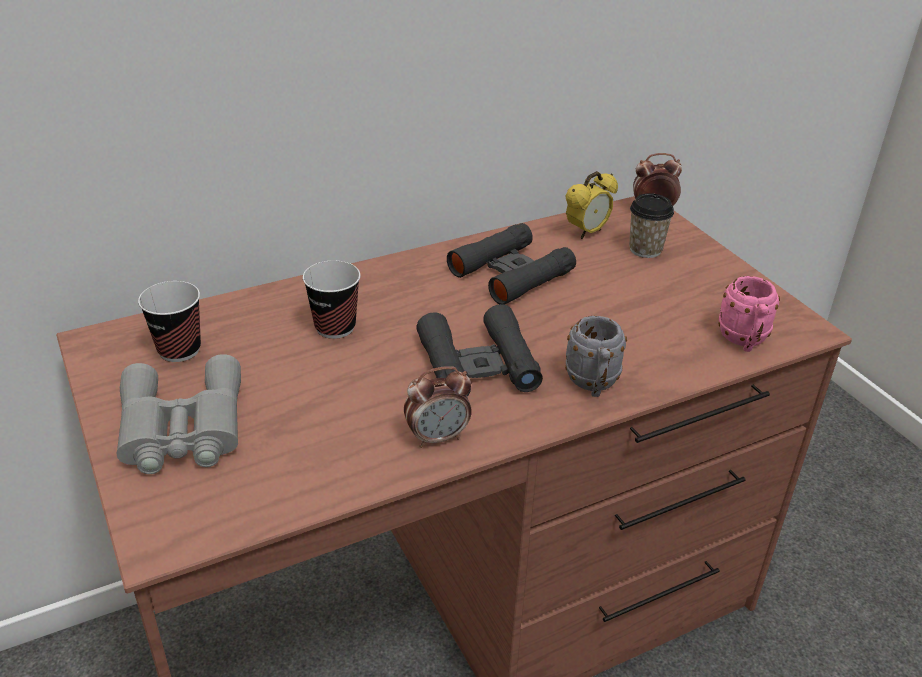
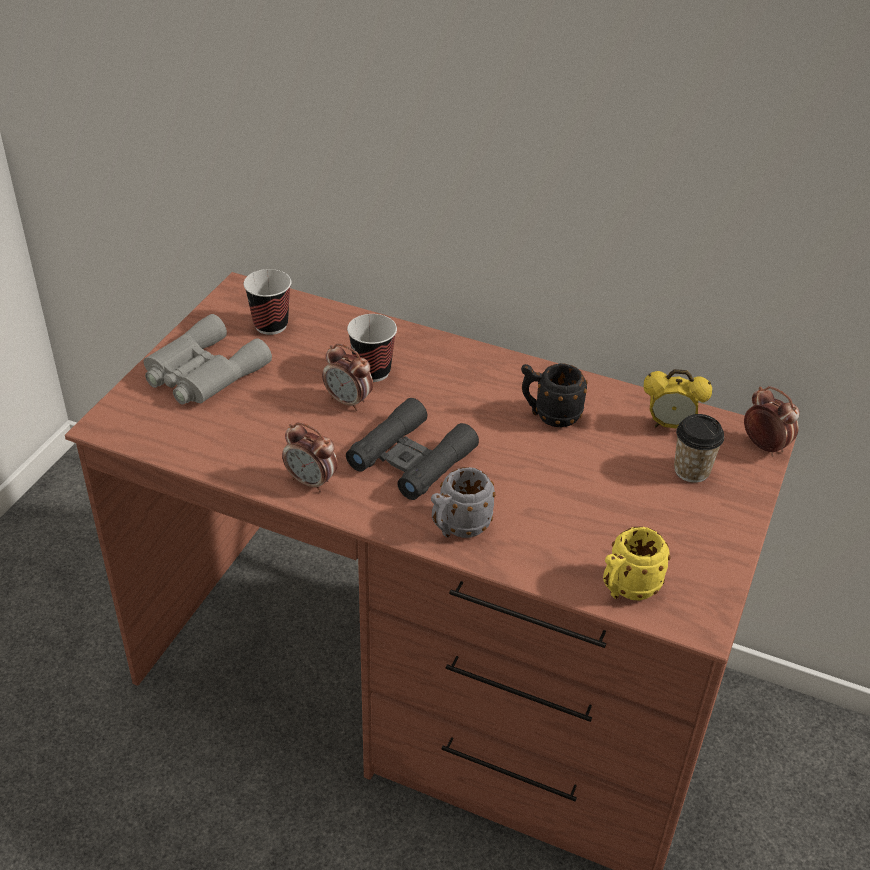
camera: 50 degrees right, 5 degrees up
black binoculars [447,223,576,305] -> black mug [521,363,588,427]
pink mug [719,276,780,352] -> yellow mug [603,527,671,600]
none -> alarm clock [322,343,373,411]

